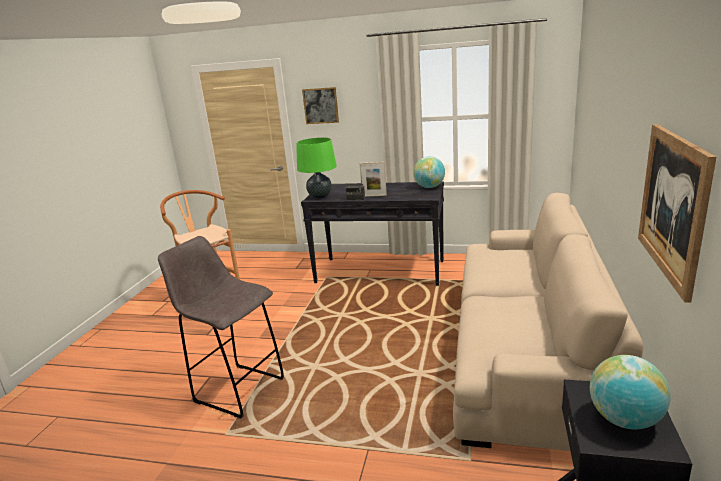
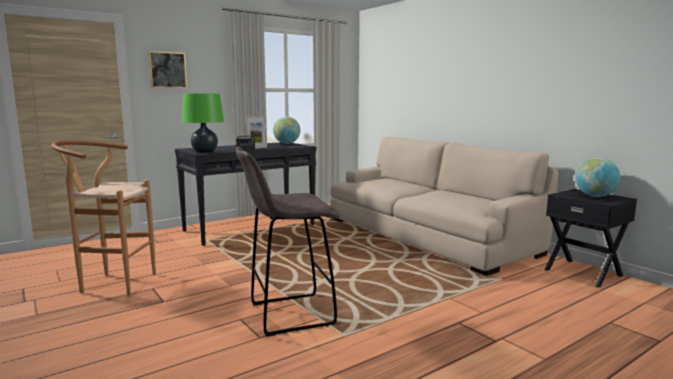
camera: 50 degrees left, 10 degrees down
picture [638,124,716,303] -> none

